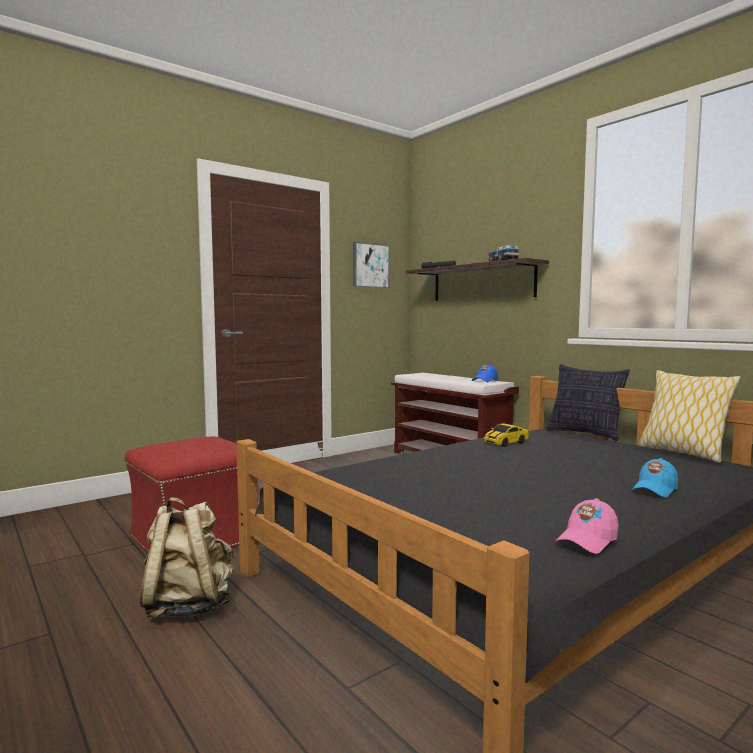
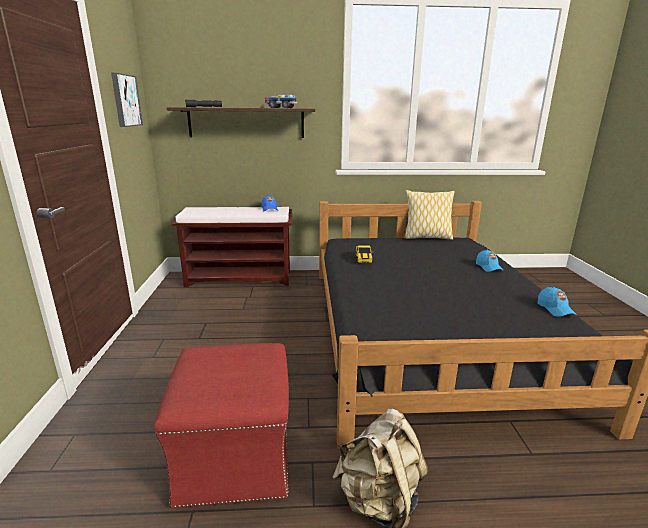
camera: 55 degrees left, 15 degrees up
pillow [546,364,630,441] -> none
pink cap [555,498,619,554] -> blue cap [538,287,577,317]

